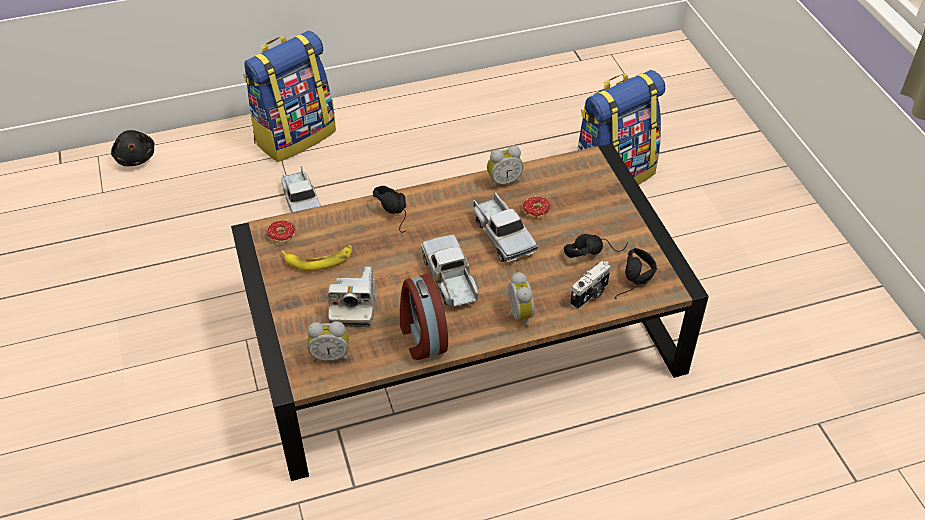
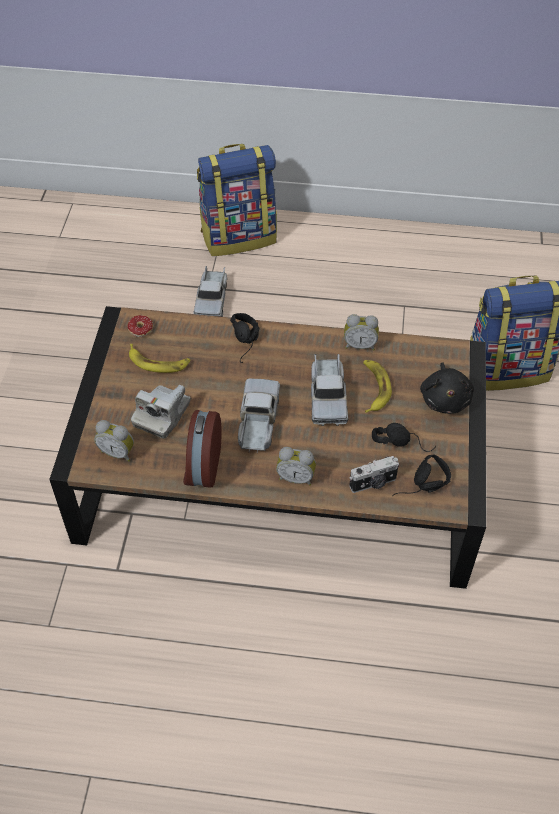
camera: 25 degrees right, 5 degrees up
black plush toy [111,130,154,166] -> black plush toy moved to [420,362,474,414]
alarm clock [507,272,534,327] -> alarm clock turned 90 degrees clockwise [276,447,316,486]
donut [523,196,563,219] -> banana [363,360,392,413]

